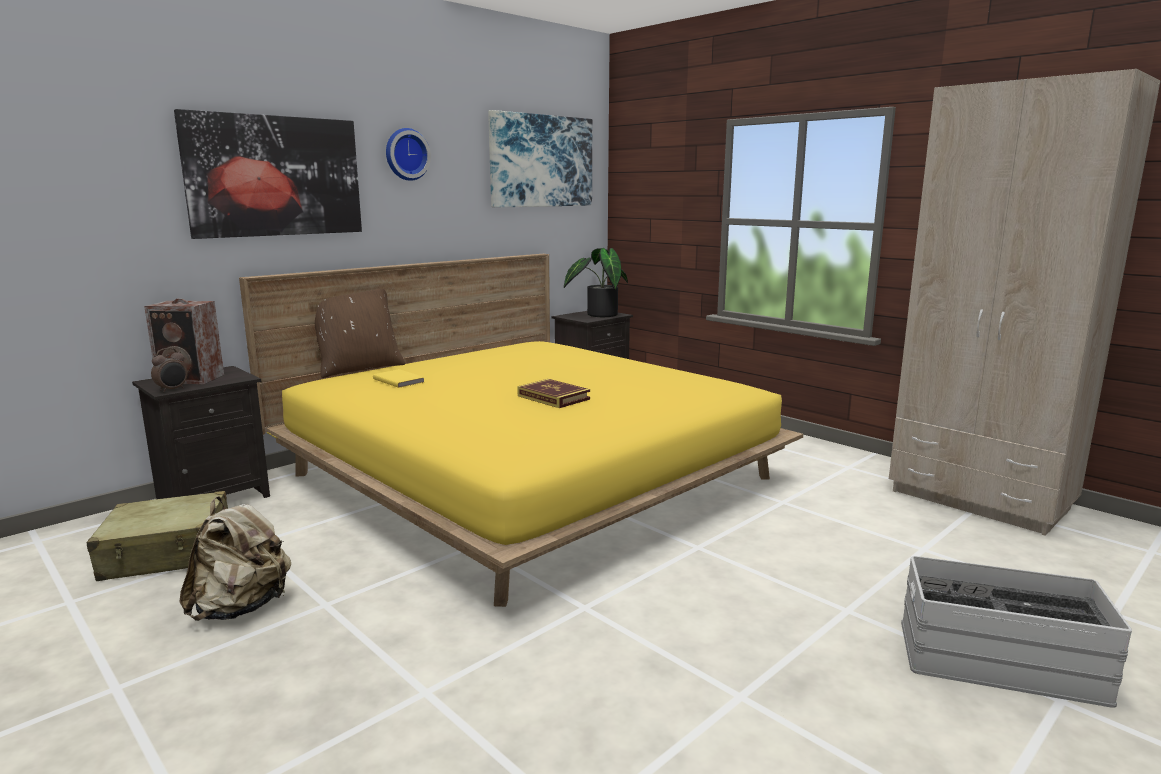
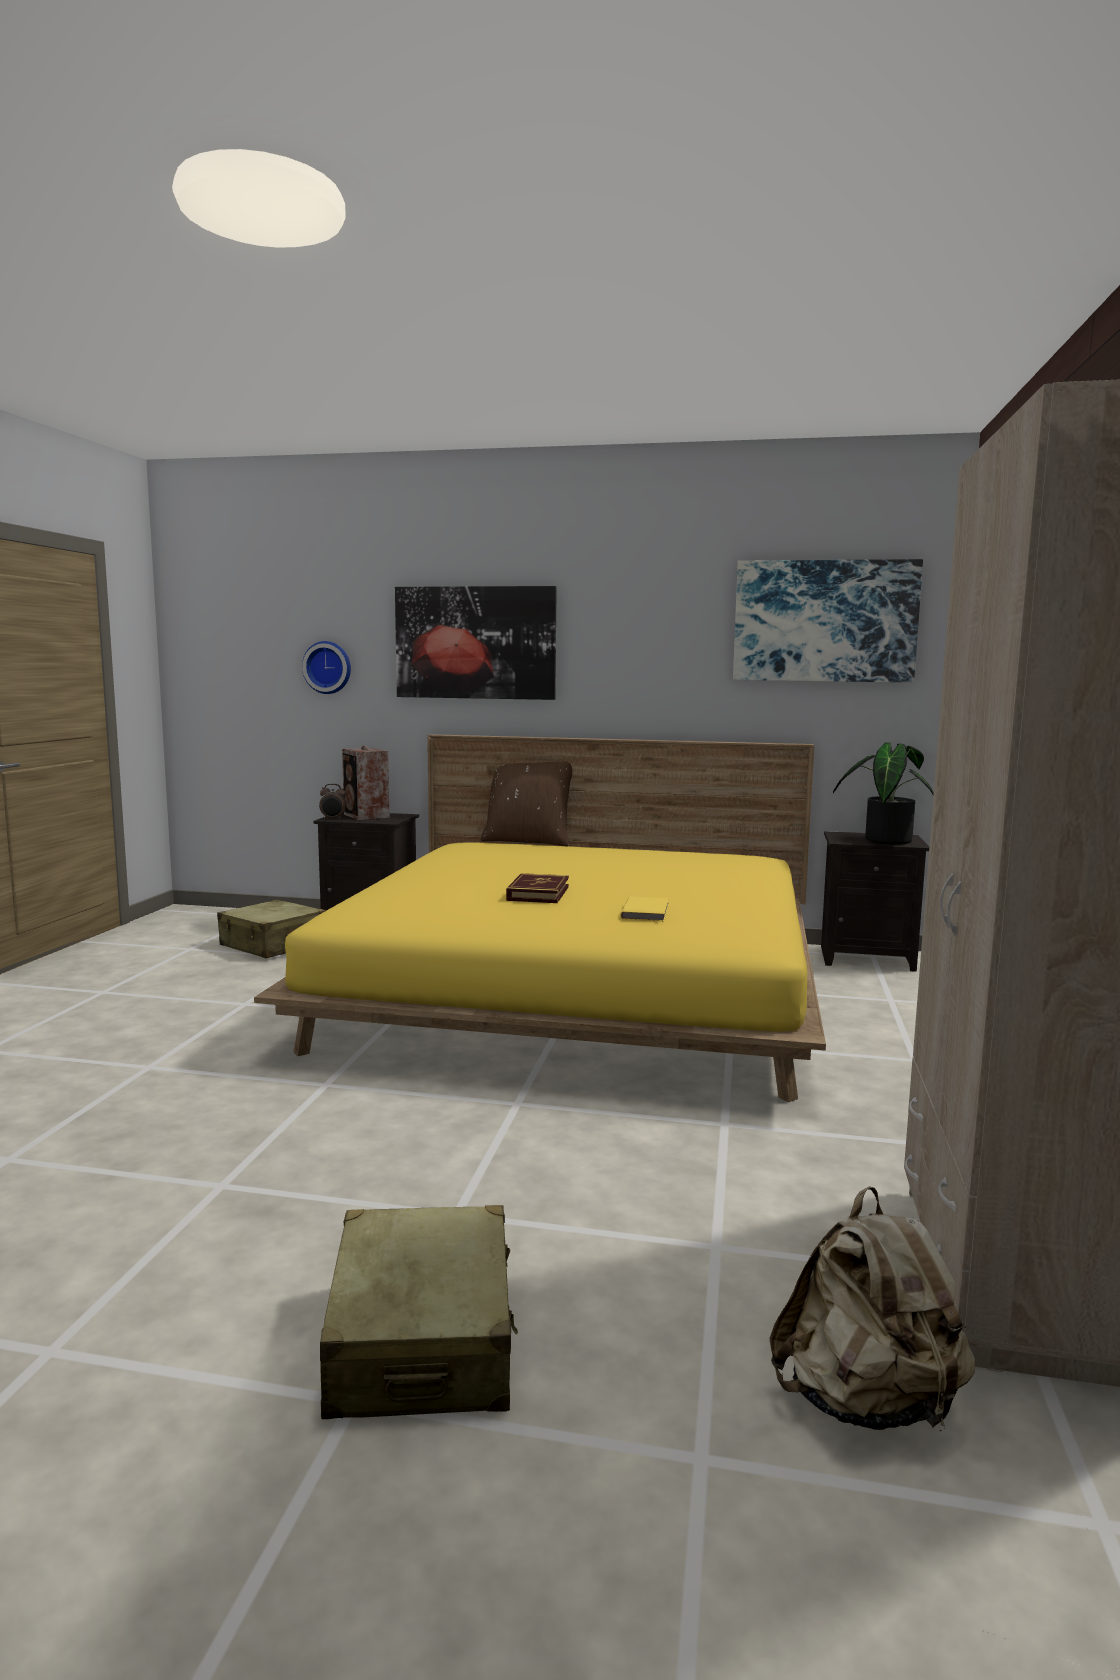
camera: 55 degrees right, 5 degrees down
beige backpack [179,496,291,621] -> beige backpack moved to [769,1186,975,1431]
yellow book [373,369,425,388] -> yellow book moved to [621,896,669,921]
wall clock [386,128,431,181] -> wall clock moved to [302,641,351,694]
grey storage box [901,556,1132,708] -> beige suitcase [320,1205,518,1419]

